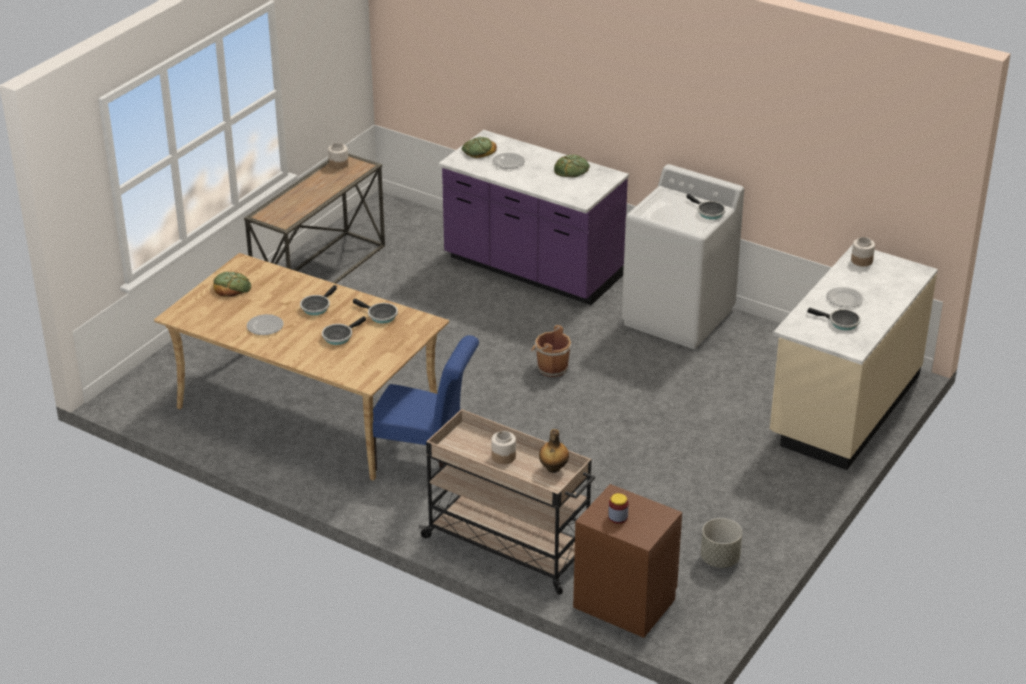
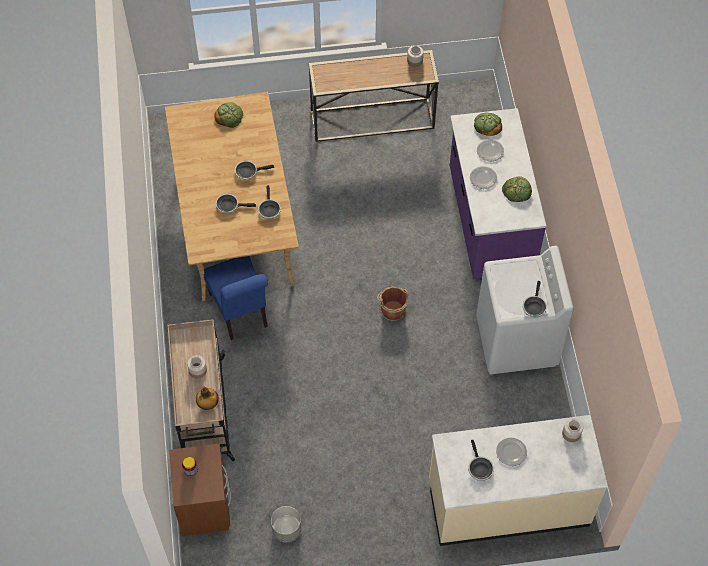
camera: 50 degrees right, 25 degrees up
plate [247,314,283,335] -> plate moved to [470,166,497,189]

